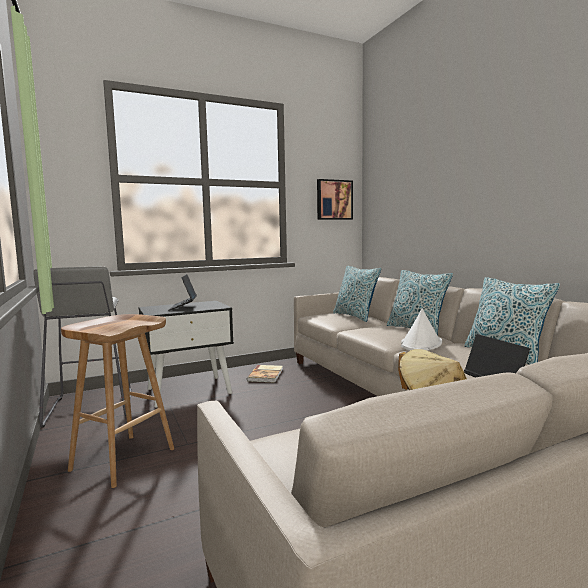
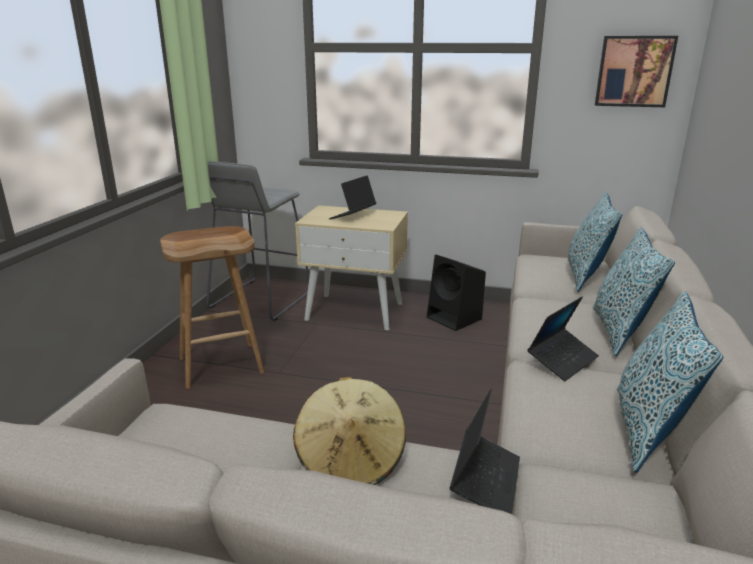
camera: 40 degrees right, 15 degrees up
black nightstand [139,301,234,407] -> beige nightstand [295,205,408,330]
book [247,365,283,382] -> black speaker [427,255,486,331]
white hat [401,309,442,351] -> laptop [527,297,599,381]

